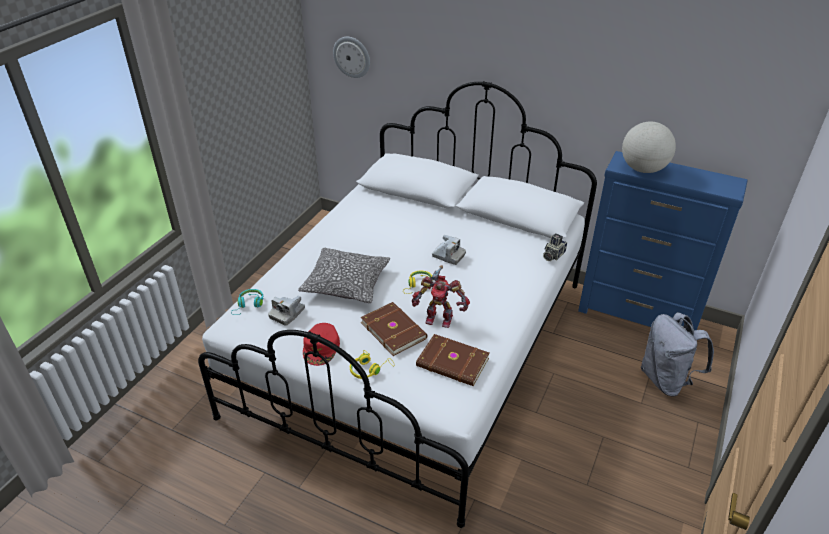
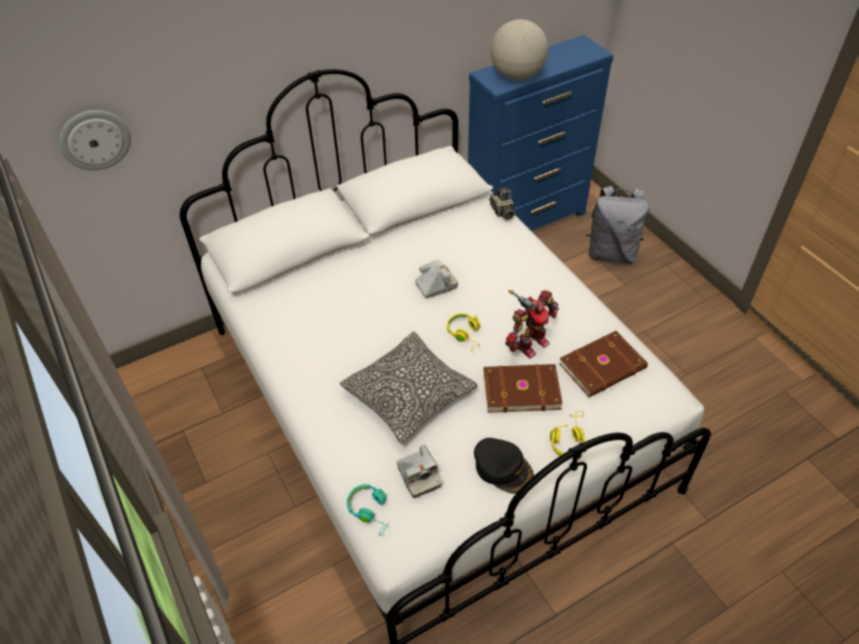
camera: 55 degrees left, 10 degrees up
red cap [303,323,340,366] -> black cap [474,438,534,494]

